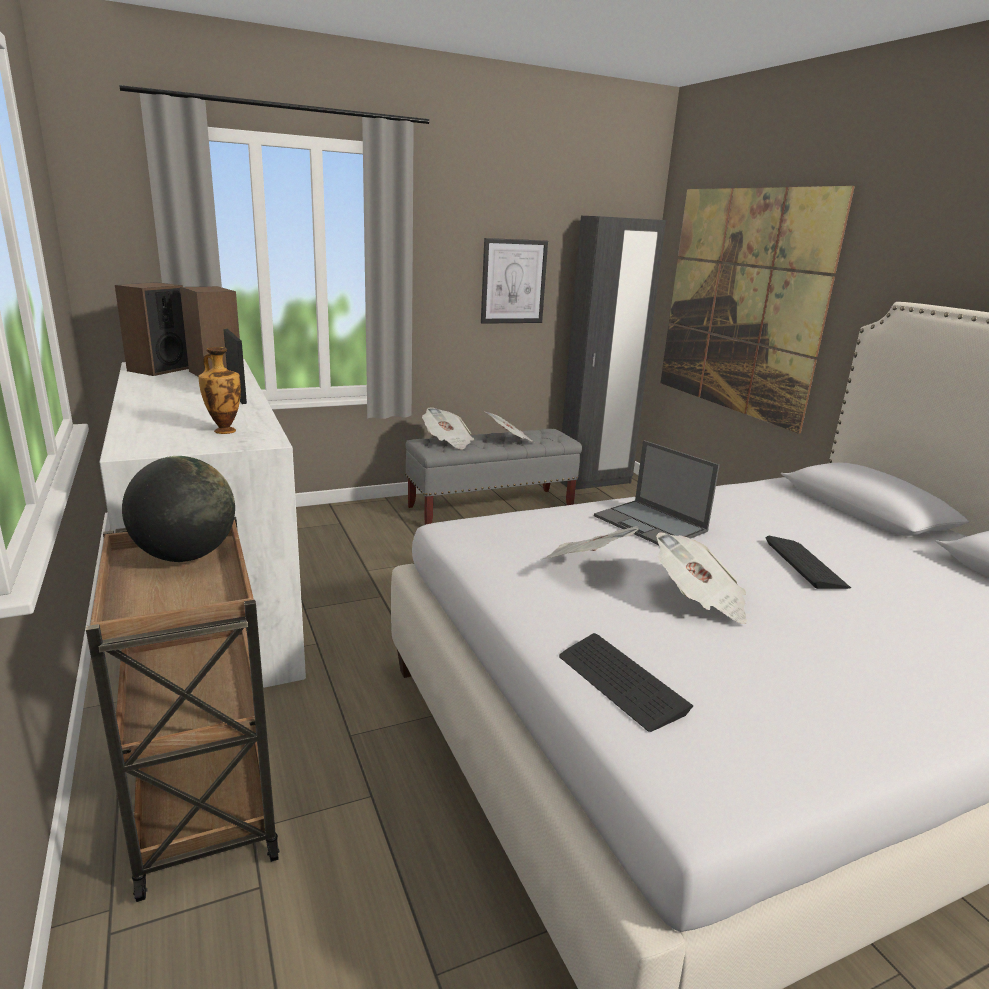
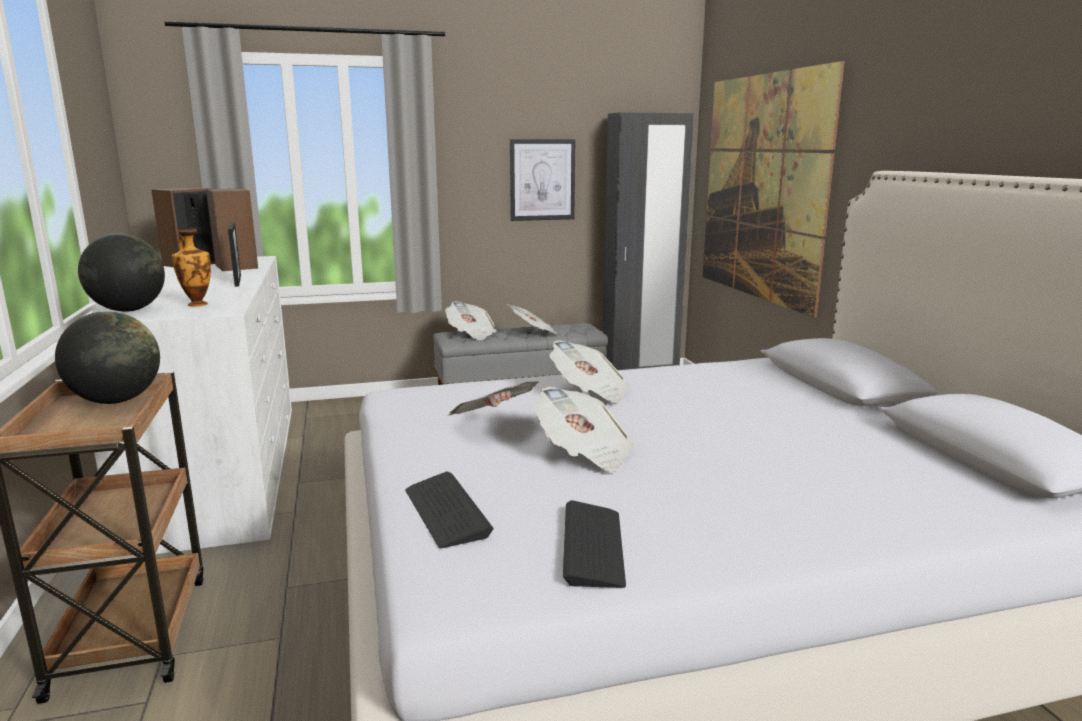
camera: 10 degrees right, 5 degrees down
laptop [594,440,720,546] -> newspaper [549,340,629,404]
keyboard [766,536,851,589] -> keyboard moved to [563,500,626,588]
none -> globe [78,234,165,312]

